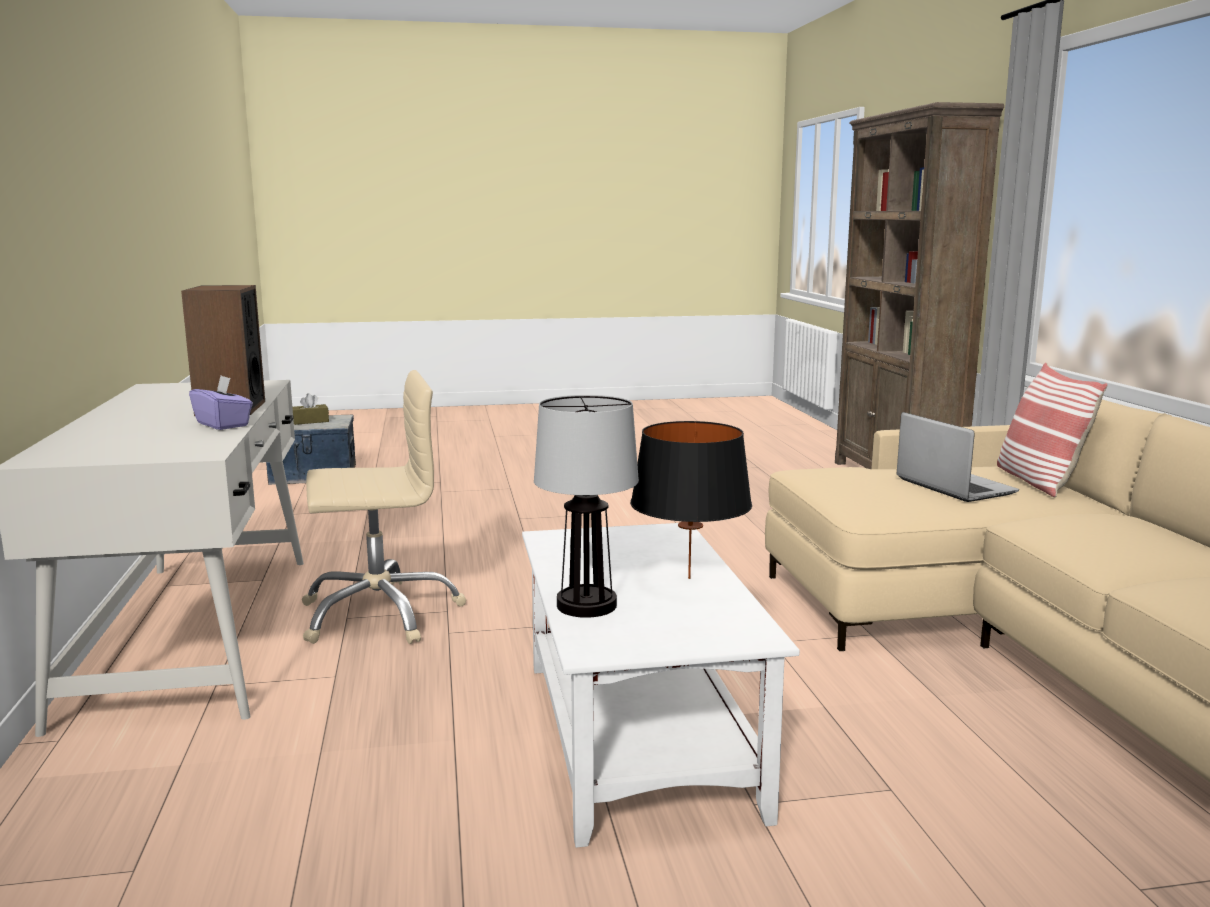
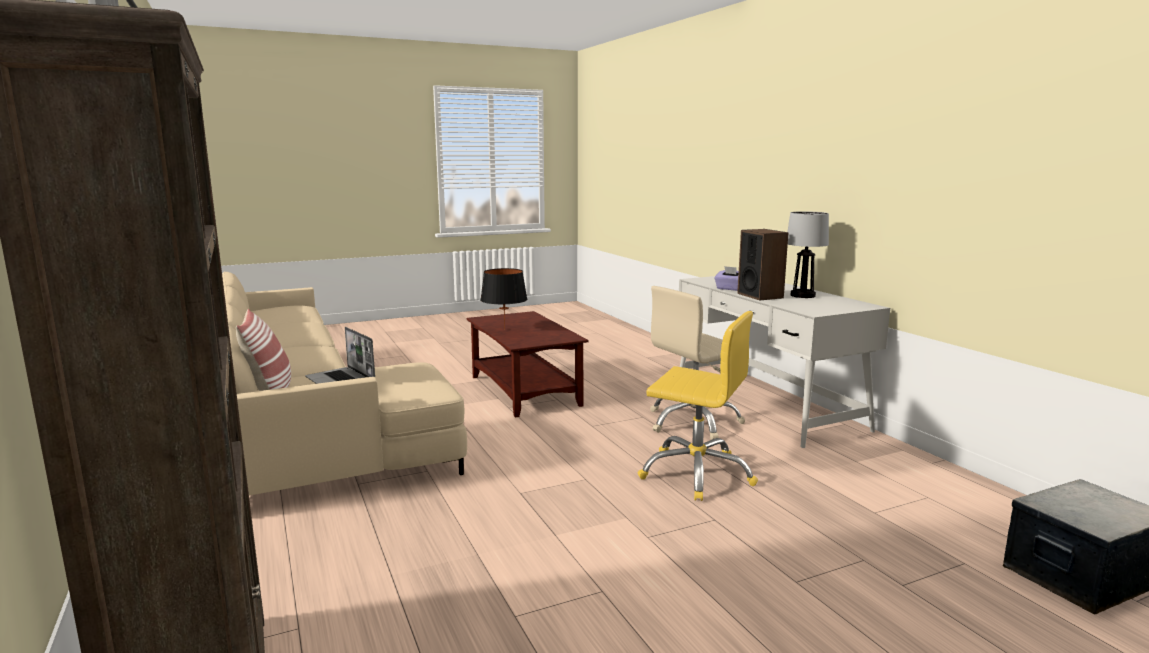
camera: 165 degrees right, 0 degrees up
brown tissue box [292,393,329,425] -> none
white coffee table [522,523,800,848] -> brown coffee table [466,311,589,417]
table lamp [534,395,639,618] -> table lamp moved to [787,211,829,298]
none -> yellow office chair [638,311,758,501]

